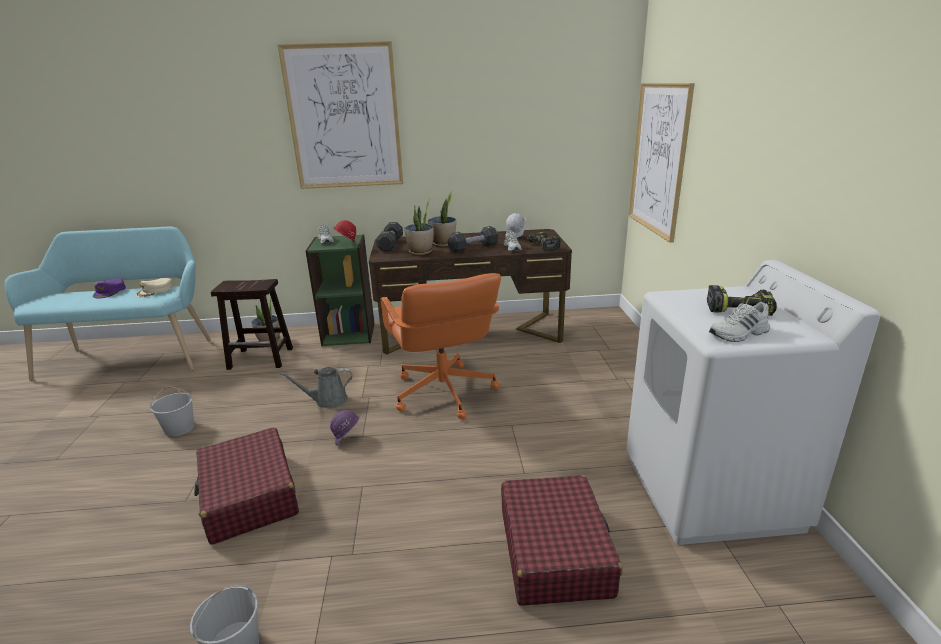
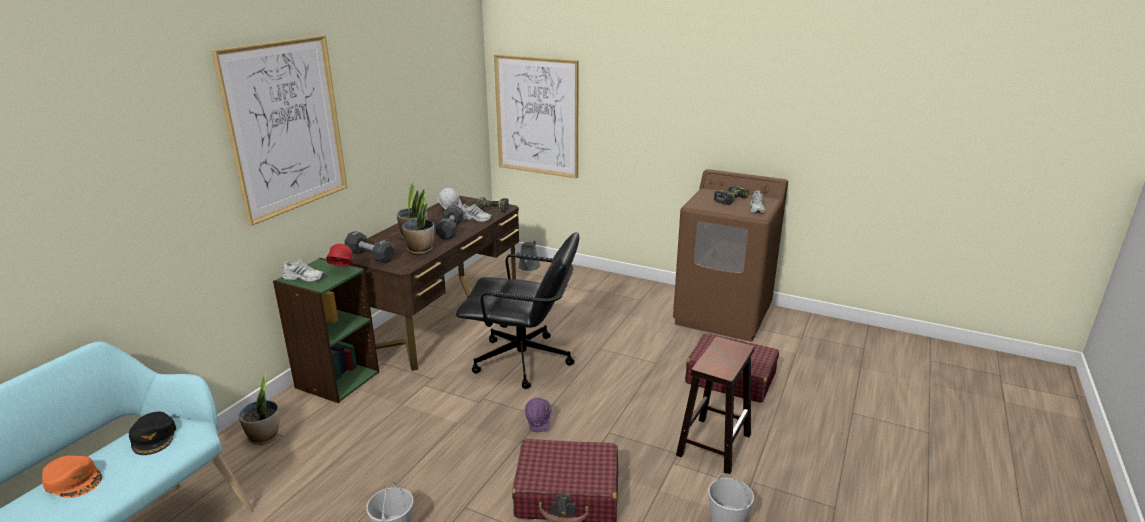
camera: 60 degrees left, 0 degrees up
purple cap [93,278,126,298] -> orange cap [42,455,102,498]
beige cap [136,278,172,297] -> black cap [129,412,176,455]
brown stool [211,279,293,370] -> brown stool moved to [676,337,754,475]
grey watering can [279,367,352,408] -> grey watering can moved to [517,240,540,271]
orange office chair [381,273,501,419] -> black office chair [456,232,579,389]
white washing machine [627,260,880,545] -> brown washing machine [673,169,788,342]

